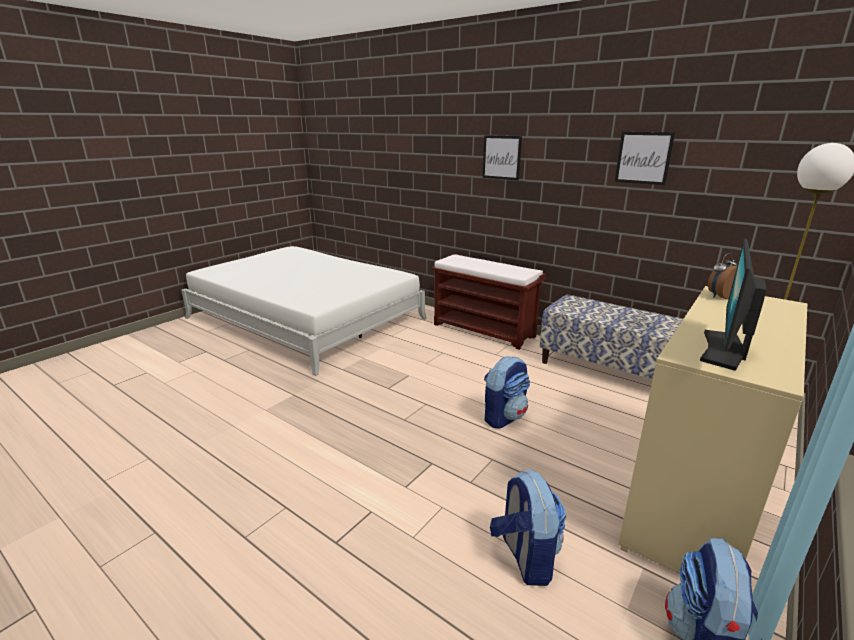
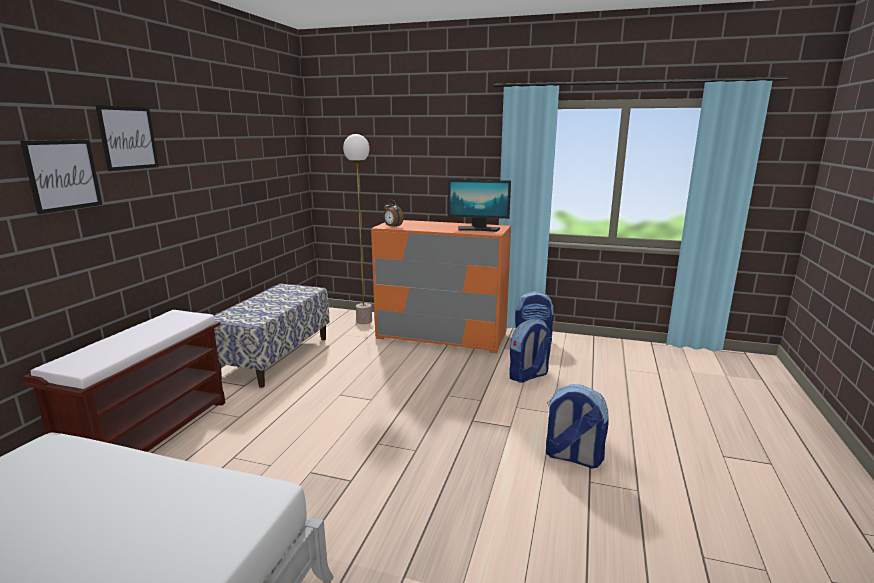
camera: 110 degrees left, 5 degrees down
backpack [484,356,530,429] -> backpack moved to [546,385,609,468]
picture [615,132,675,185] -> picture moved to [95,105,159,171]
beige dresser [618,286,807,573] -> orange dresser [371,220,511,353]

